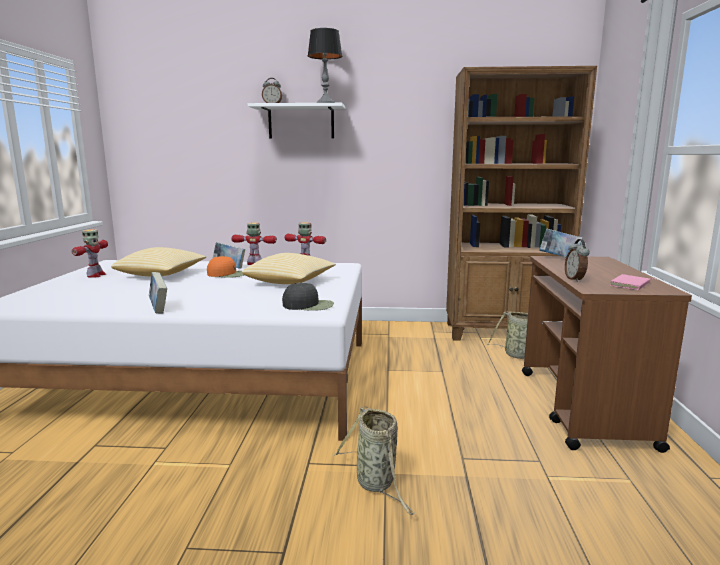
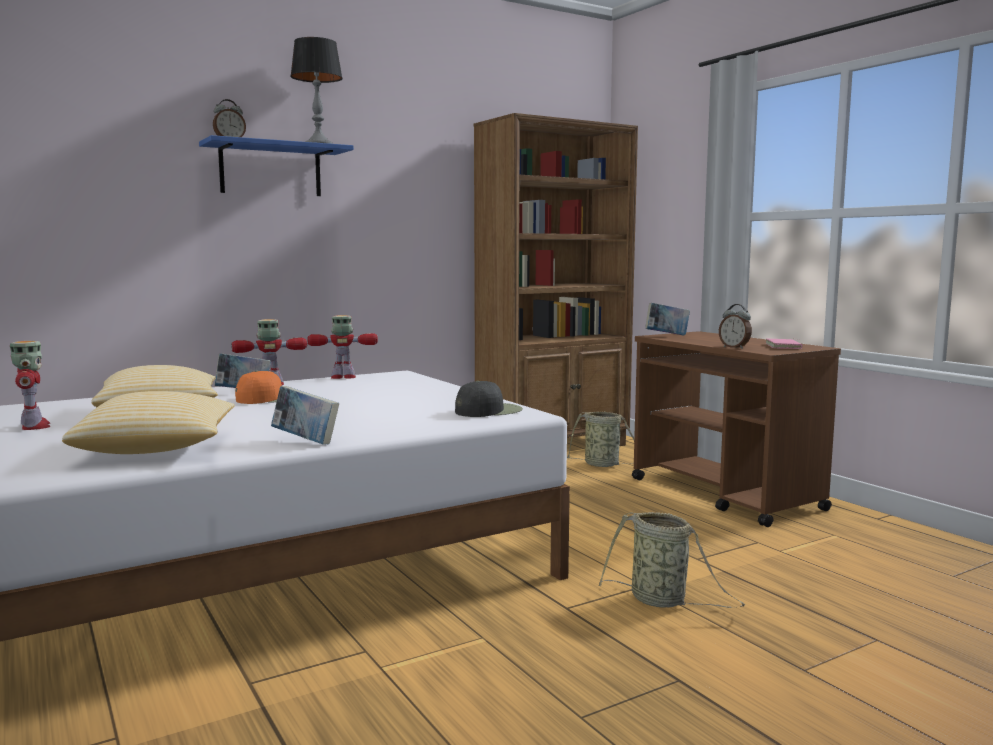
camera: 35 degrees left, 5 degrees down
pillow [242,253,336,284] -> pillow moved to [62,391,235,454]
white shelf [248,103,345,139] -> blue shelf [199,135,354,196]

